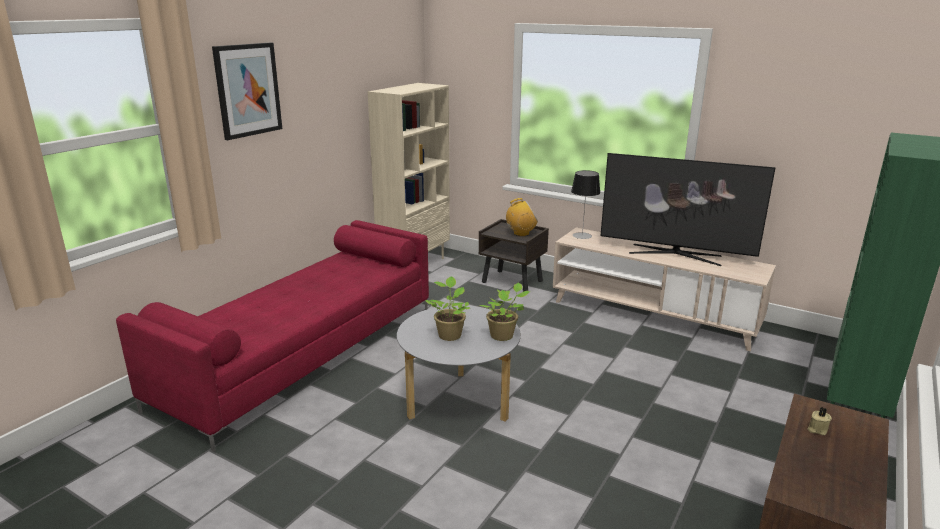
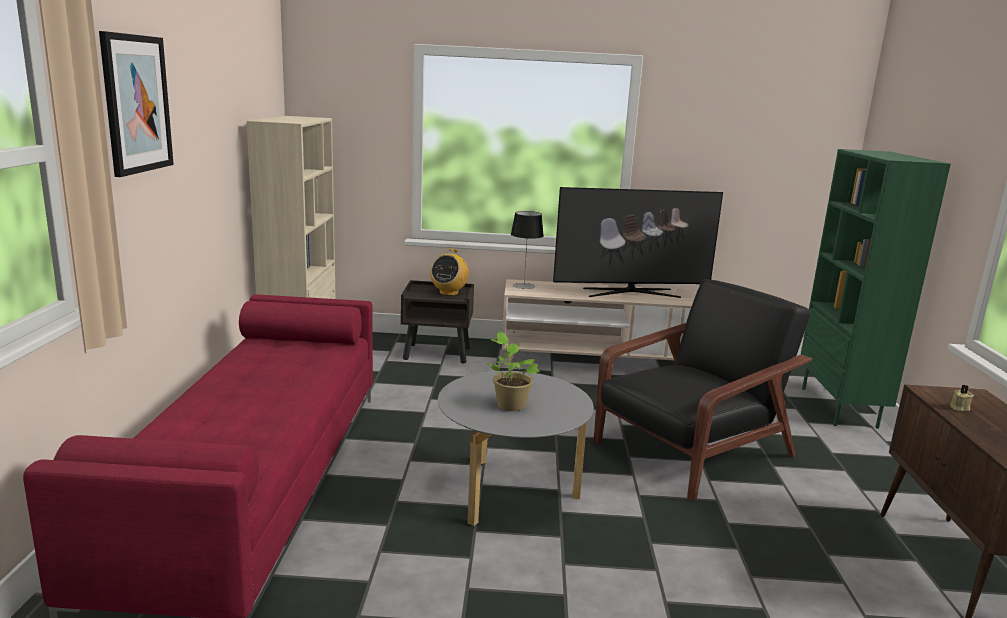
camera: 30 degrees left, 5 degrees down
potted plant [479,283,530,341] -> none
radio [506,198,538,236] -> radio turned 150 degrees clockwise [430,249,469,296]
none -> black armchair [594,279,812,501]

